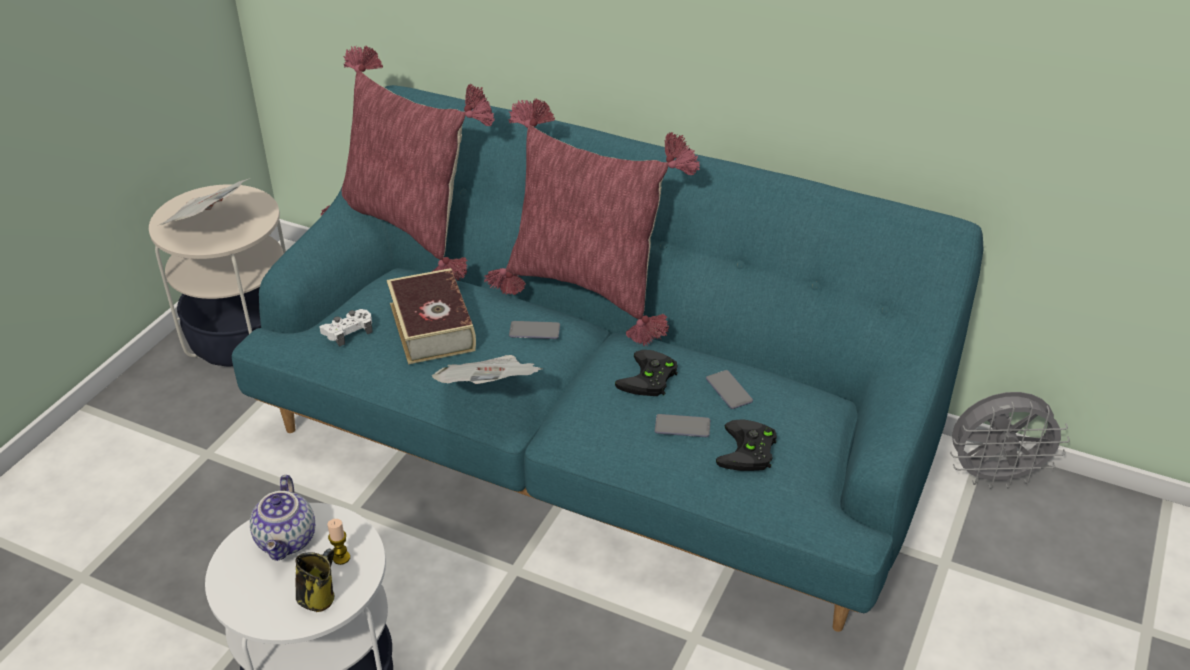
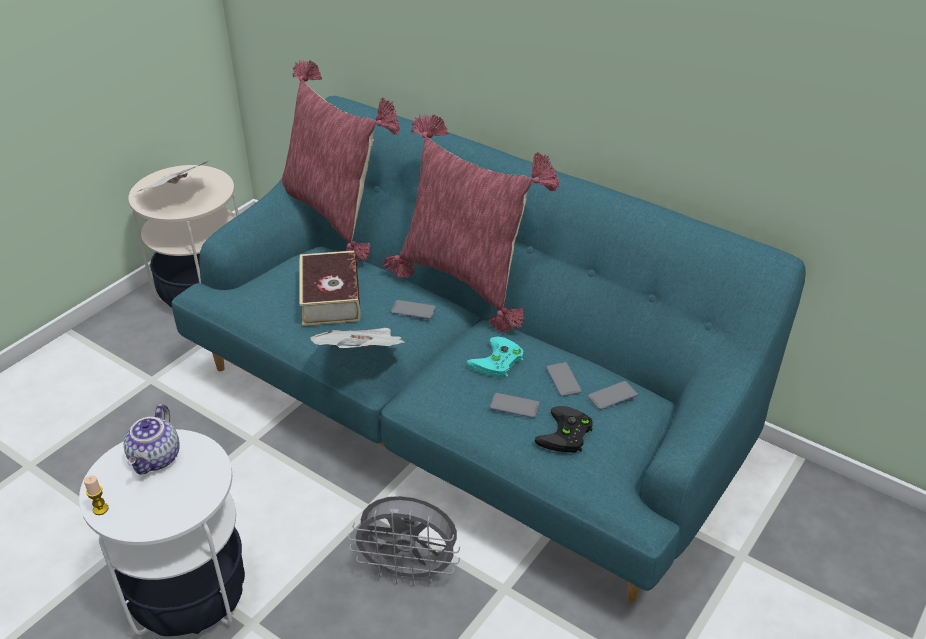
camera: 10 degrees right, 0 degrees up
mug [295,548,334,612] -> none
white game controller [319,309,373,347] -> none
candle [327,519,350,565] -> candle moved to [84,475,109,515]
black game controller [615,350,678,396] -> turquoise game controller [467,337,524,378]
grey fan [950,392,1070,489] -> grey fan moved to [348,496,460,586]
none -> phone [588,381,638,410]

